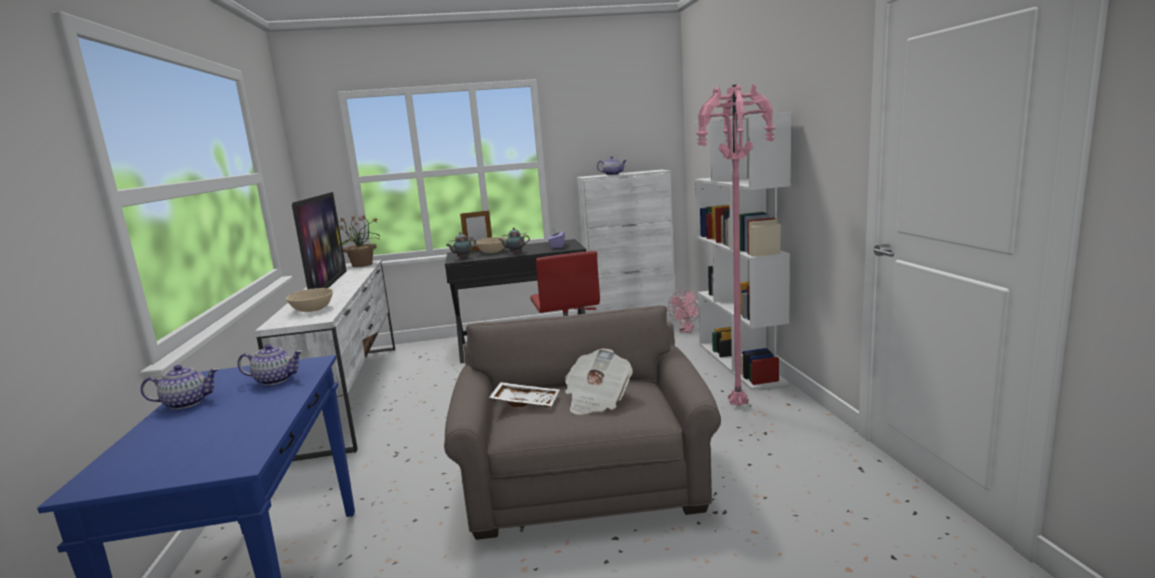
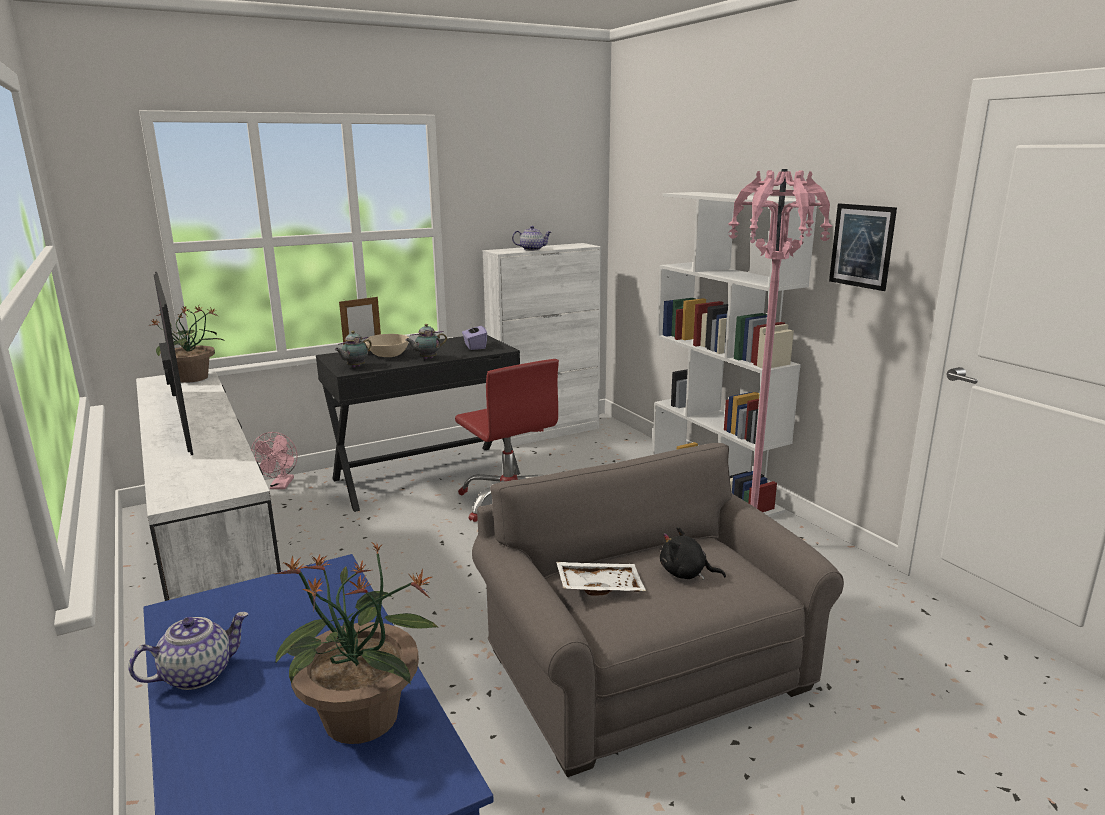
camera: 20 degrees left, 5 degrees up
teapot [237,344,303,386] -> none
beige bowl [286,288,333,312] -> none
newspaper [565,349,633,415] -> black plush toy [660,527,726,580]
pink fan [668,290,699,333] -> pink fan moved to [251,432,297,489]
none -> potted plant [275,543,439,744]
none -> picture [829,204,897,291]

